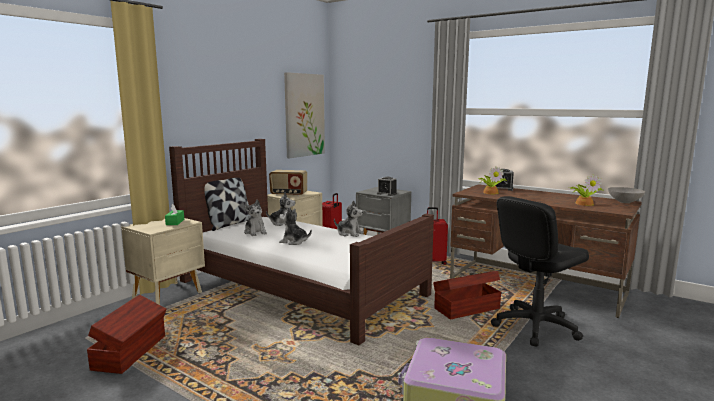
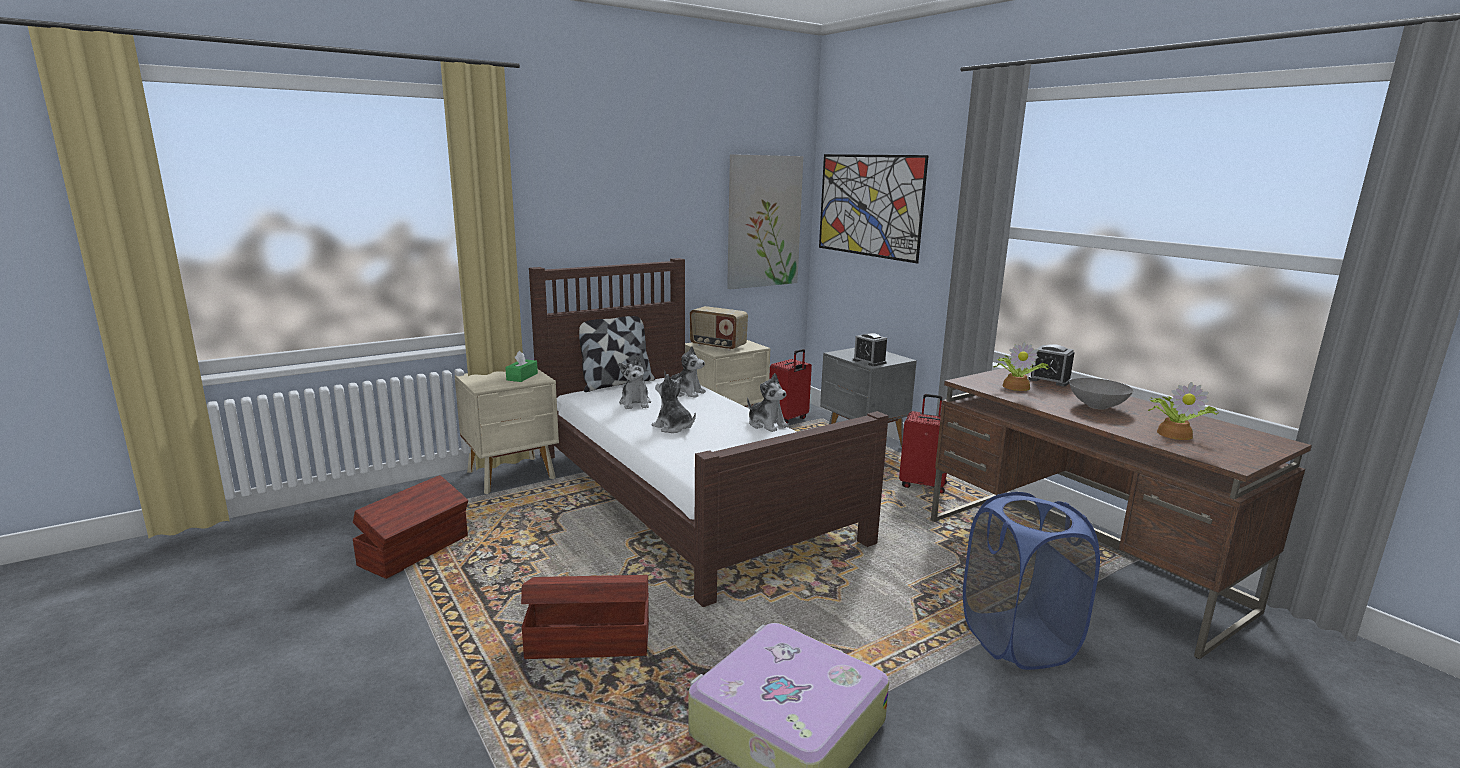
camera: 20 degrees right, 5 degrees up
brown storage box [433,271,501,319] -> brown storage box moved to [521,575,649,659]
black office chair [491,196,589,347] -> blue laundry basket [963,492,1100,670]
grey bowl [608,187,645,203] -> grey bowl moved to [1069,378,1133,410]
none -> picture [819,154,929,263]

